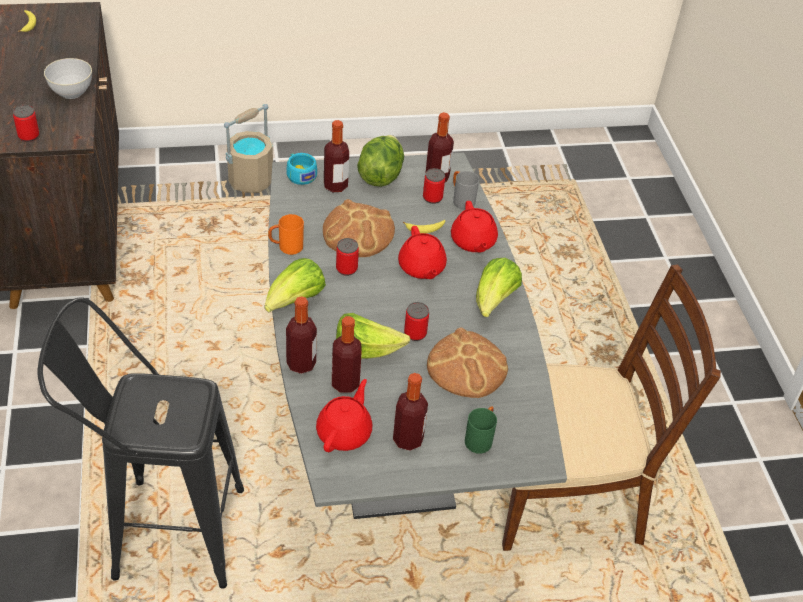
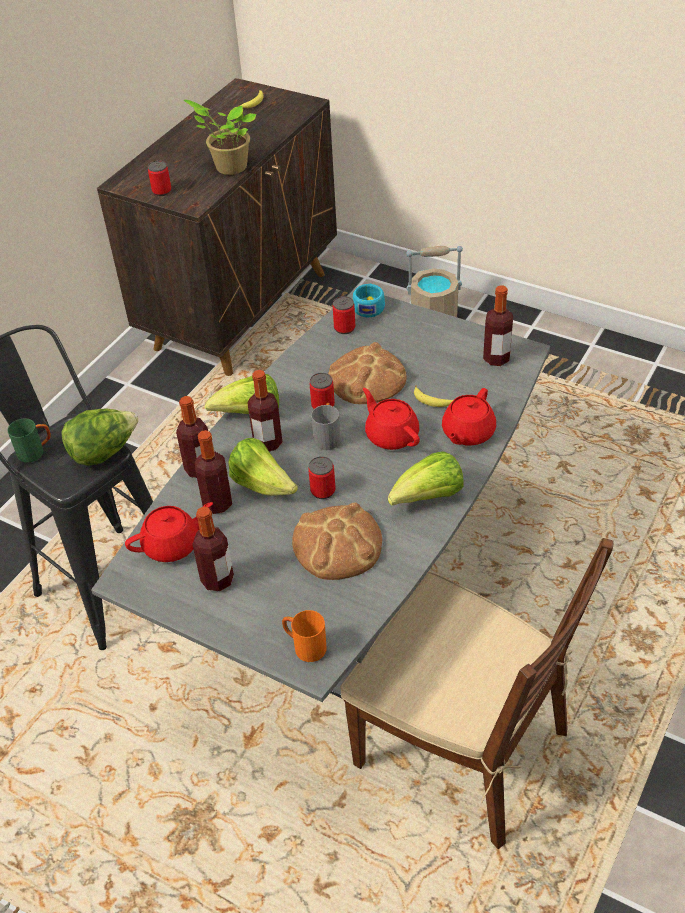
camera: 45 degrees right, 0 degrees up
grey bowl [44,58,92,99] -> potted plant [184,100,256,175]
orange mug [268,214,304,255] -> orange mug moved to [282,610,326,662]
bottle [324,120,349,192] -> bottle moved to [248,370,282,452]
lettuce [357,135,404,187] -> lettuce moved to [61,409,139,466]
red teapot [398,226,447,279] -> red teapot turned 120 degrees clockwise [363,388,420,450]
can [423,168,445,204] -> can moved to [333,296,355,334]
grey mug [453,171,479,209] -> grey mug moved to [311,403,340,450]
green mug [465,406,497,454] -> green mug moved to [8,418,51,462]

